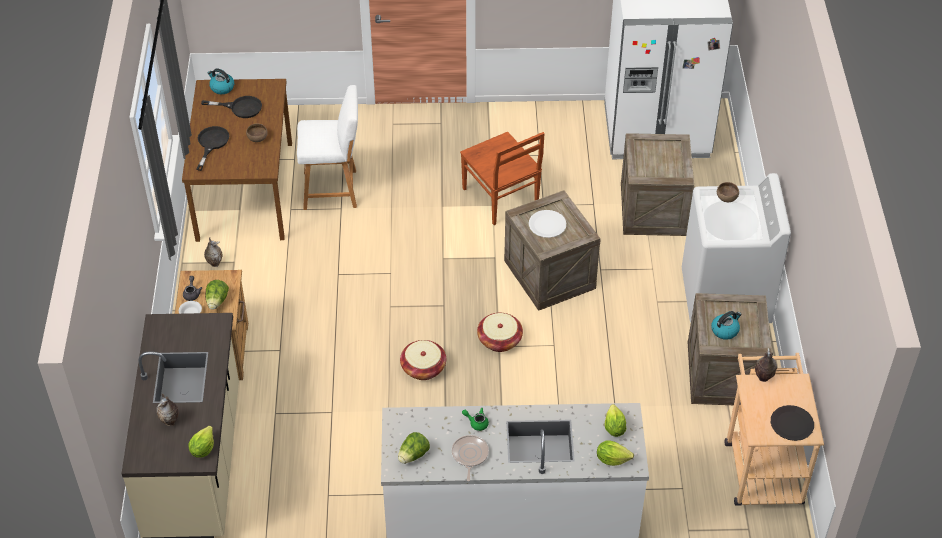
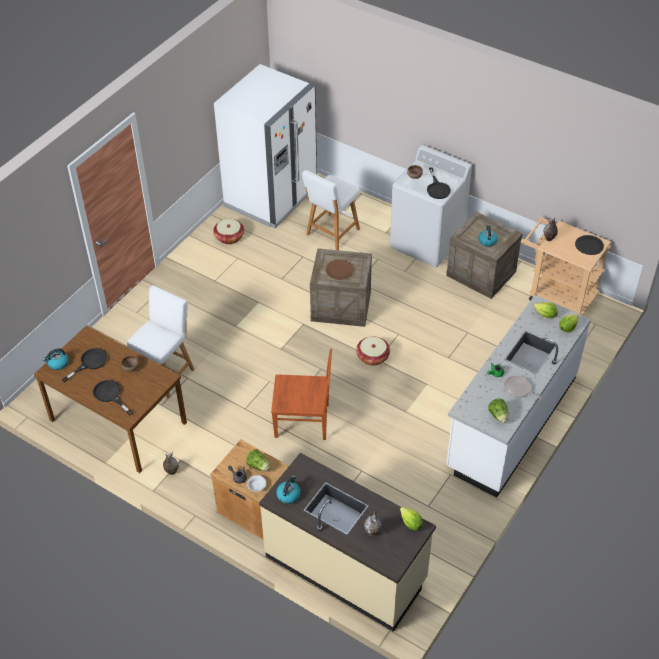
camera: 55 degrees left, 0 degrees up
basket [400,340,446,380] -> basket moved to [213,219,244,244]
brown chair [460,132,545,225] -> brown chair moved to [271,349,332,440]
white plate [529,210,566,238] -> brown plate [326,260,354,280]
crate [621,133,694,236] -> white stool [302,170,360,250]
none -> kettle [276,475,301,504]
none -> black frying pan [427,167,451,199]

